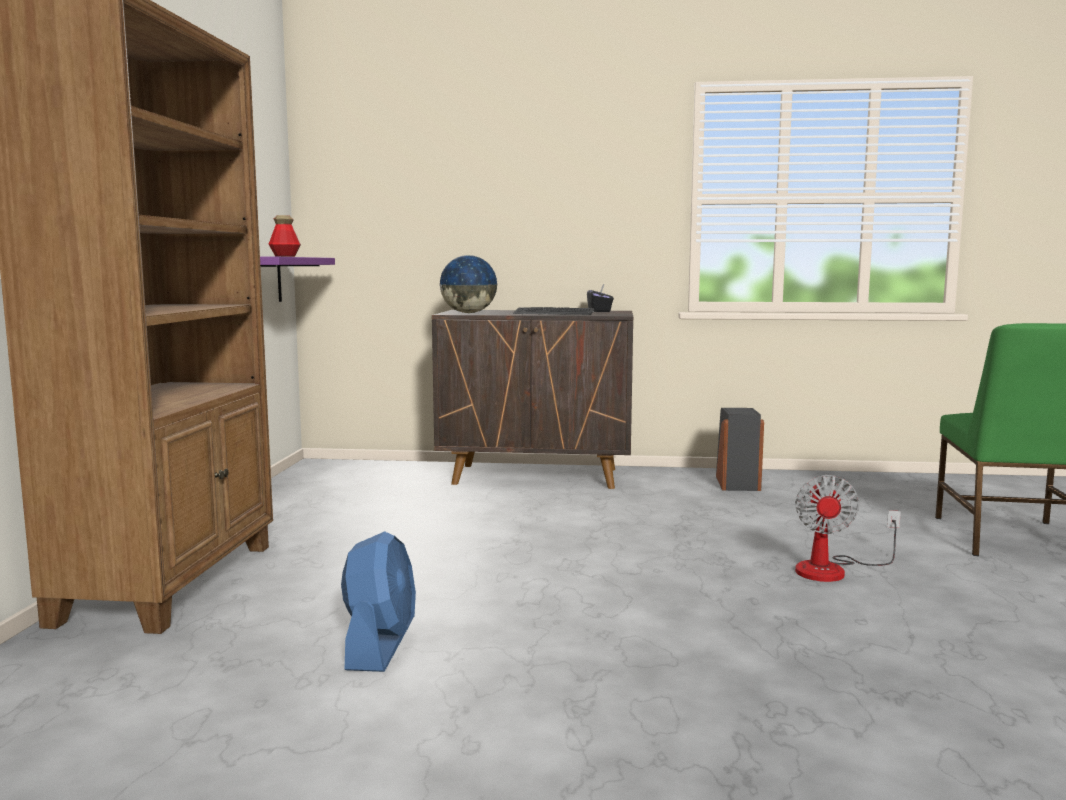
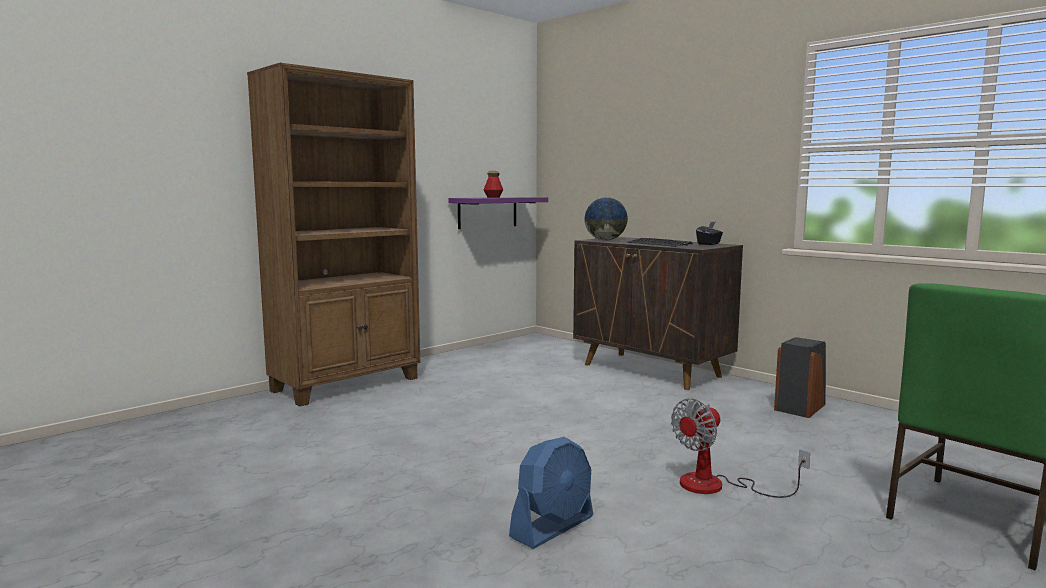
camera: 40 degrees right, 0 degrees up
blue fan [341,531,416,672] -> blue fan moved to [509,437,593,549]

